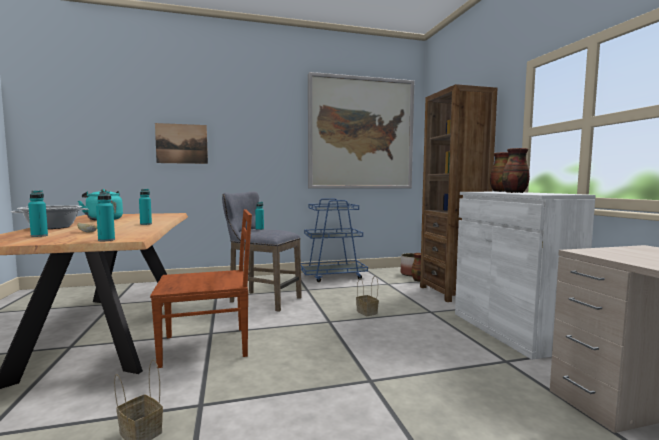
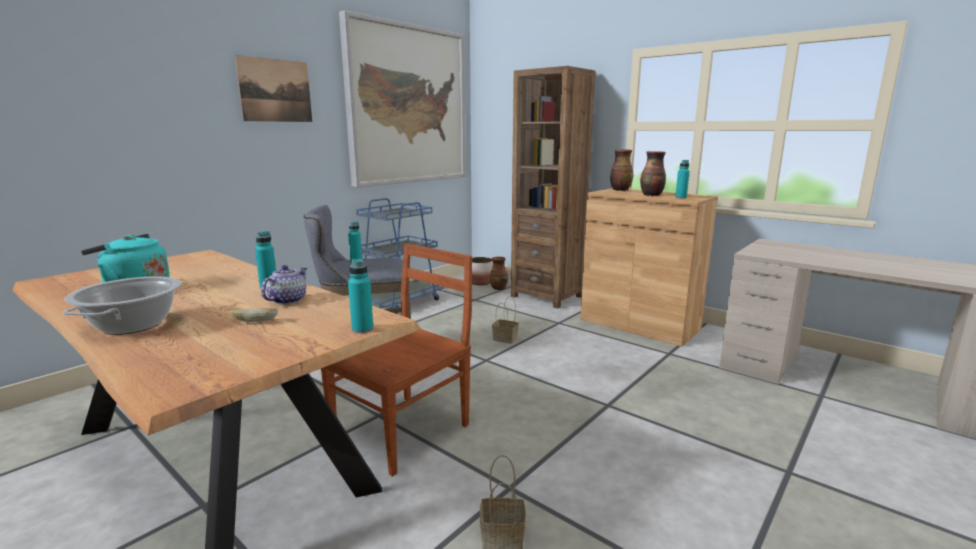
camera: 35 degrees left, 10 degrees up
turquoise bottle [28,190,48,237] -> turquoise bottle moved to [675,160,690,198]
picture [155,123,208,164] -> picture moved to [235,55,312,122]
white cabinet [455,192,596,360] -> brown cabinet [581,188,718,347]
none -> teapot [261,265,307,305]

